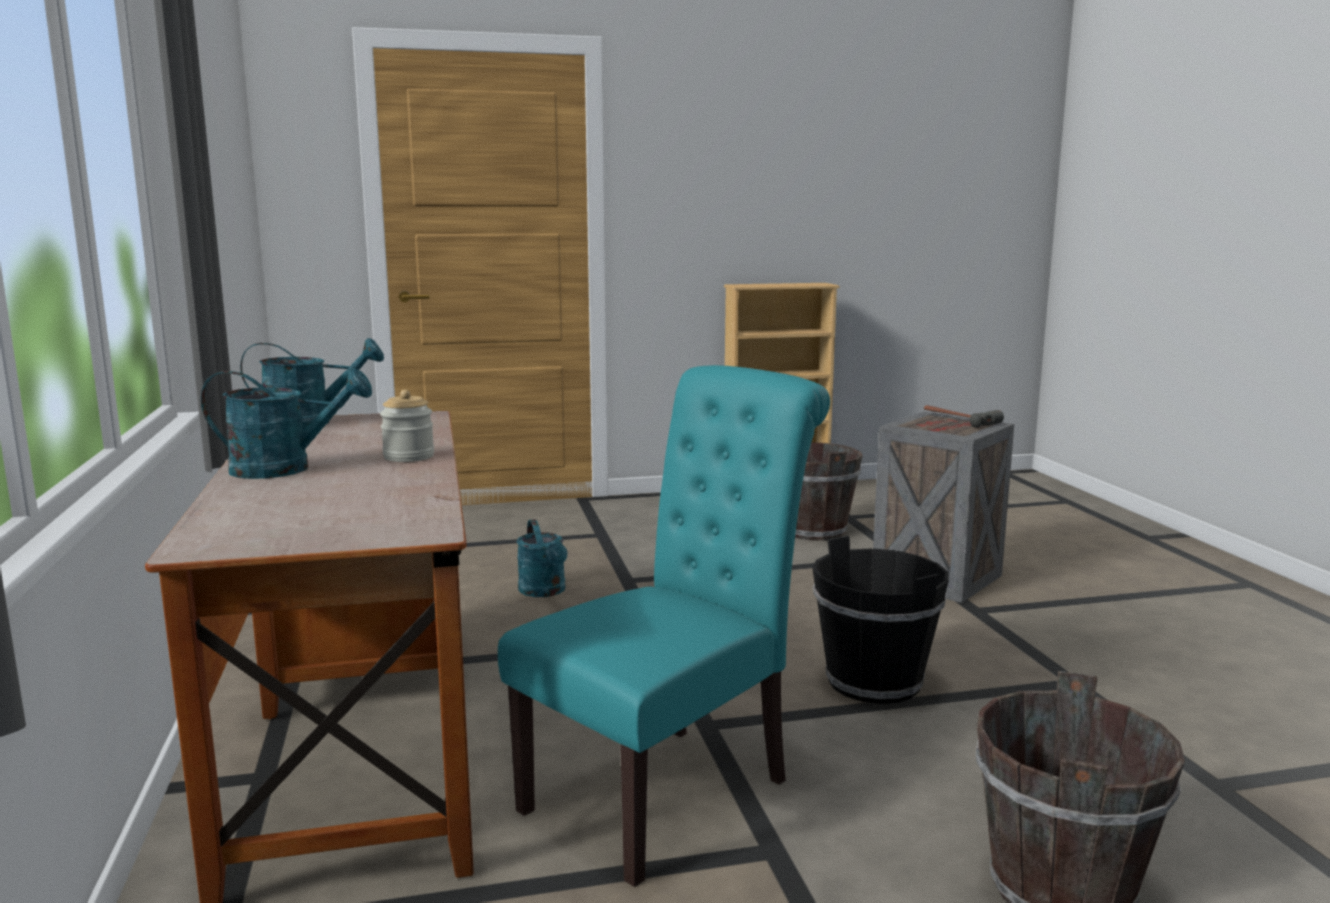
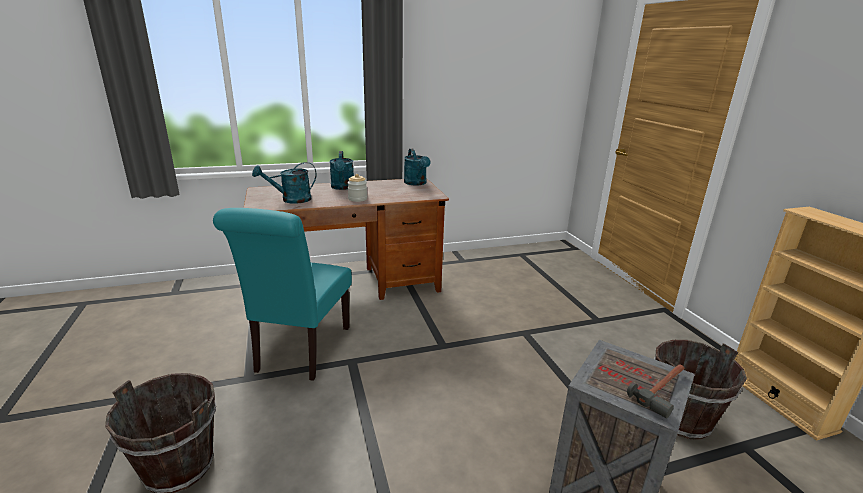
camera: 85 degrees right, 10 degrees up
turquoise chair [498,365,830,887] -> turquoise chair turned 60 degrees clockwise [213,208,352,381]
turquoise watering can [517,519,567,597] -> turquoise watering can moved to [252,162,317,204]
black bucket [812,536,949,704] -> none

